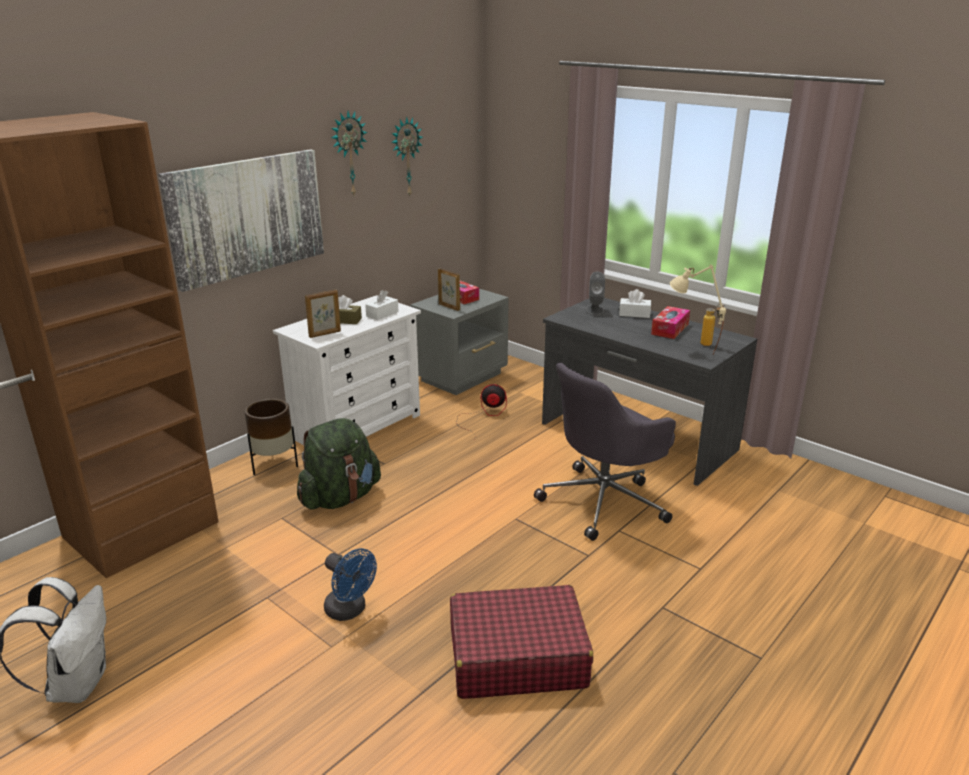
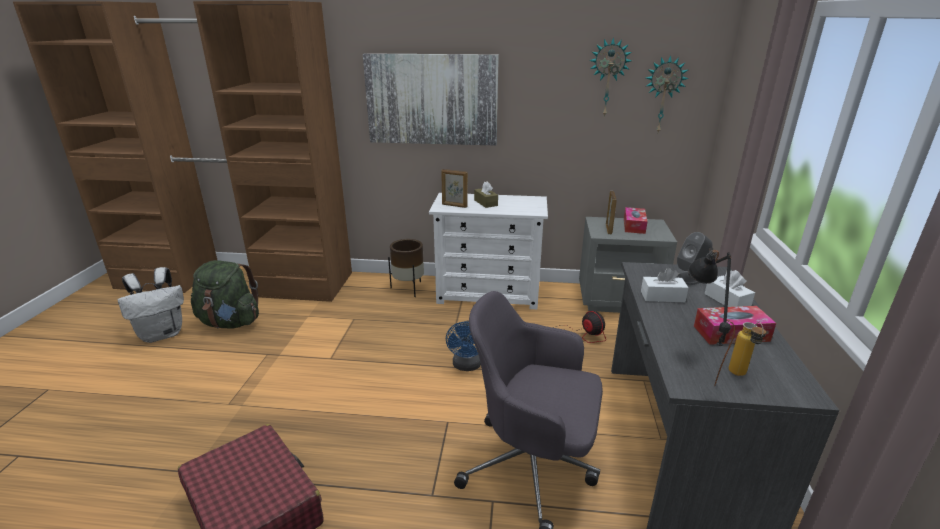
camera: 55 degrees right, 0 degrees up
green backpack [297,418,381,510] -> green backpack moved to [191,260,259,329]
blue fan [324,548,377,621] -> blue fan moved to [446,321,481,371]
wall clock [331,111,367,195] -> wall clock moved to [646,55,689,132]
white tissue box [365,290,399,320] -> white tissue box moved to [641,268,689,302]
beige table lamp [670,265,726,355] -> black table lamp [688,248,735,386]

